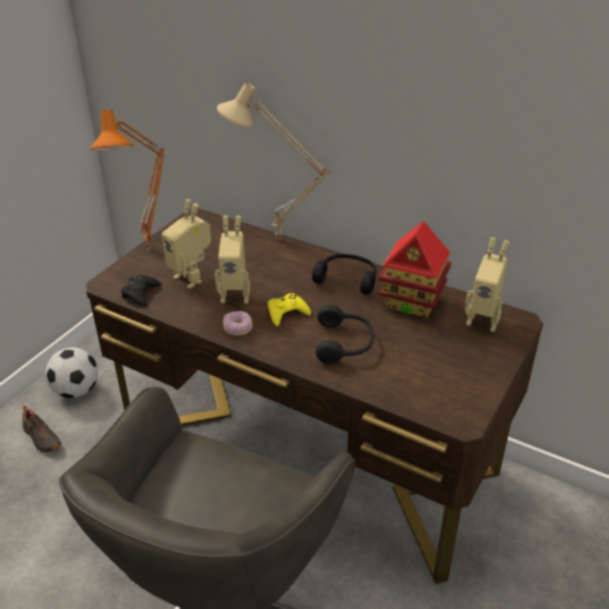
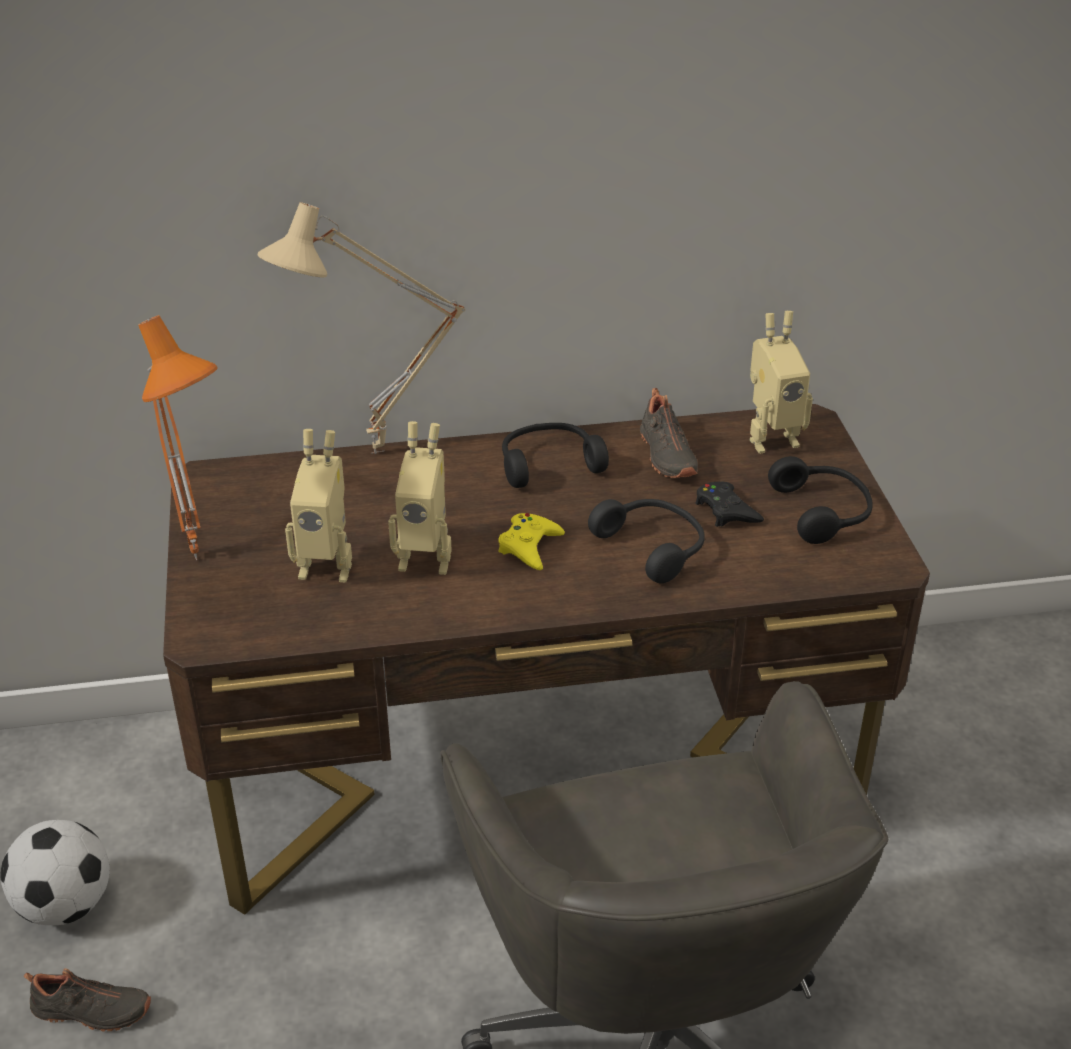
camera: 40 degrees left, 0 degrees up
black game controller [121,275,161,306] -> black game controller moved to [695,481,764,527]
toy robot [214,216,250,303] -> toy robot turned 45 degrees clockwise [388,421,452,575]
donut [223,311,253,336] -> none
toy house [379,221,452,318] -> black shoe [640,388,698,478]
none -> black headphones [768,456,873,544]

